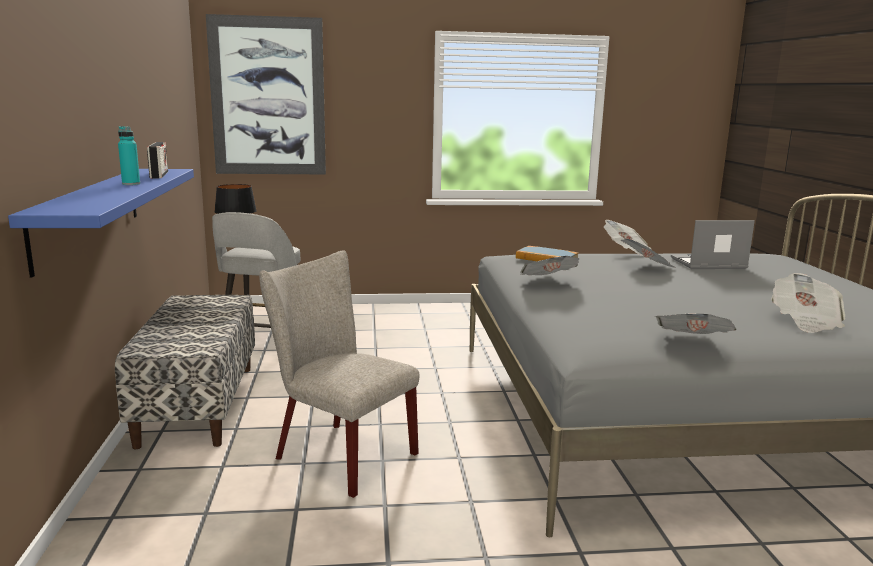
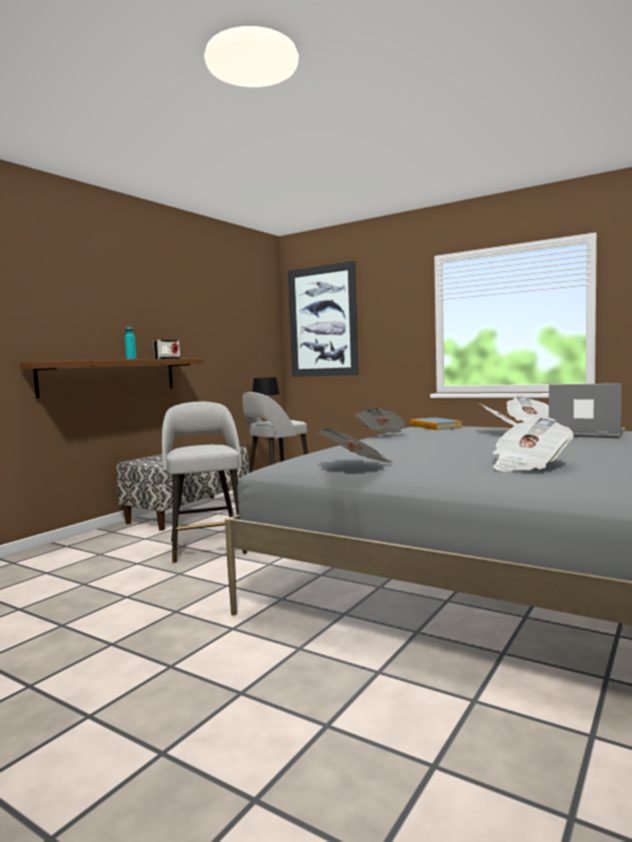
camera: 40 degrees right, 10 degrees down
blue shelf [8,169,194,277] -> brown shelf [20,358,203,398]
beige chair [259,250,420,498] -> grey stool [162,402,247,563]

